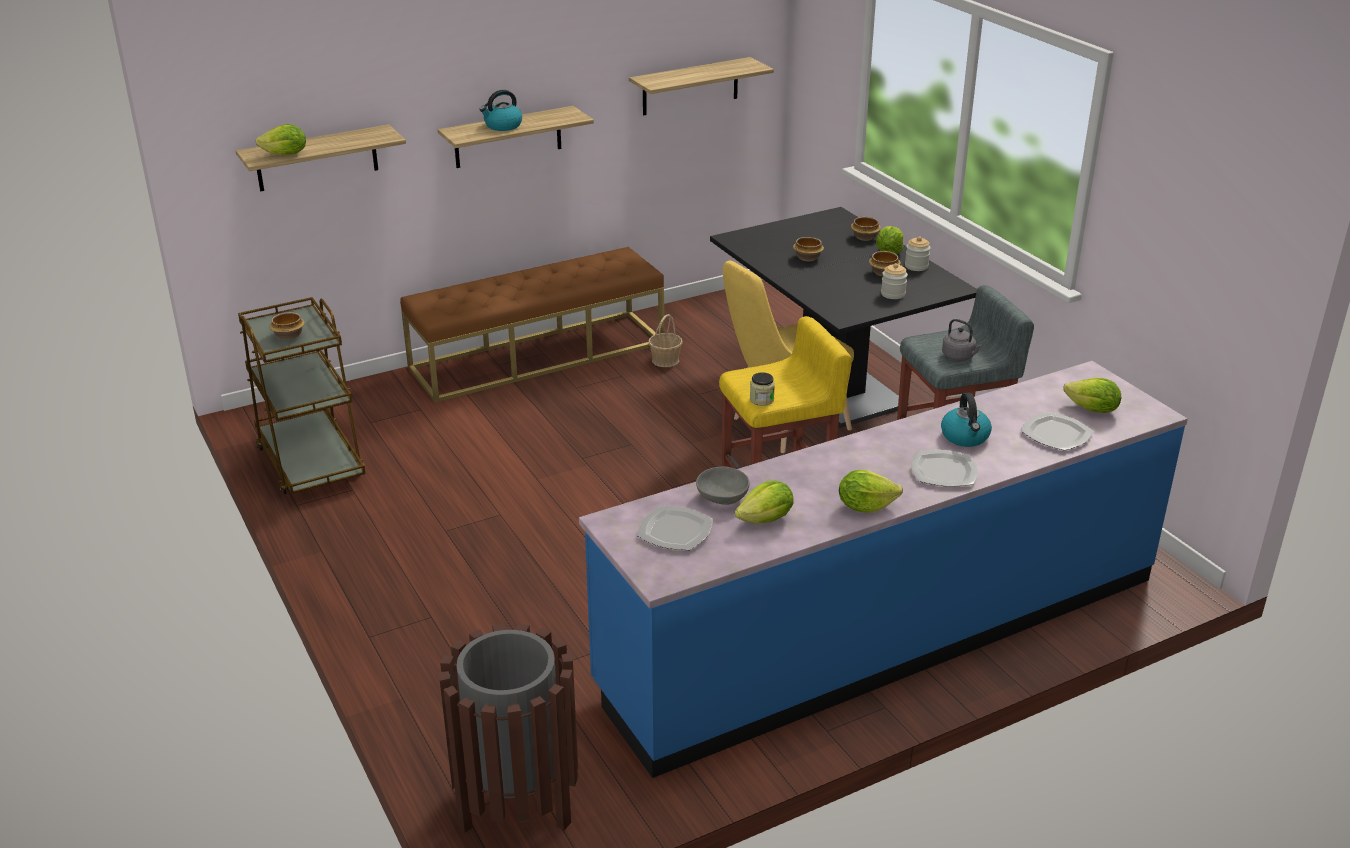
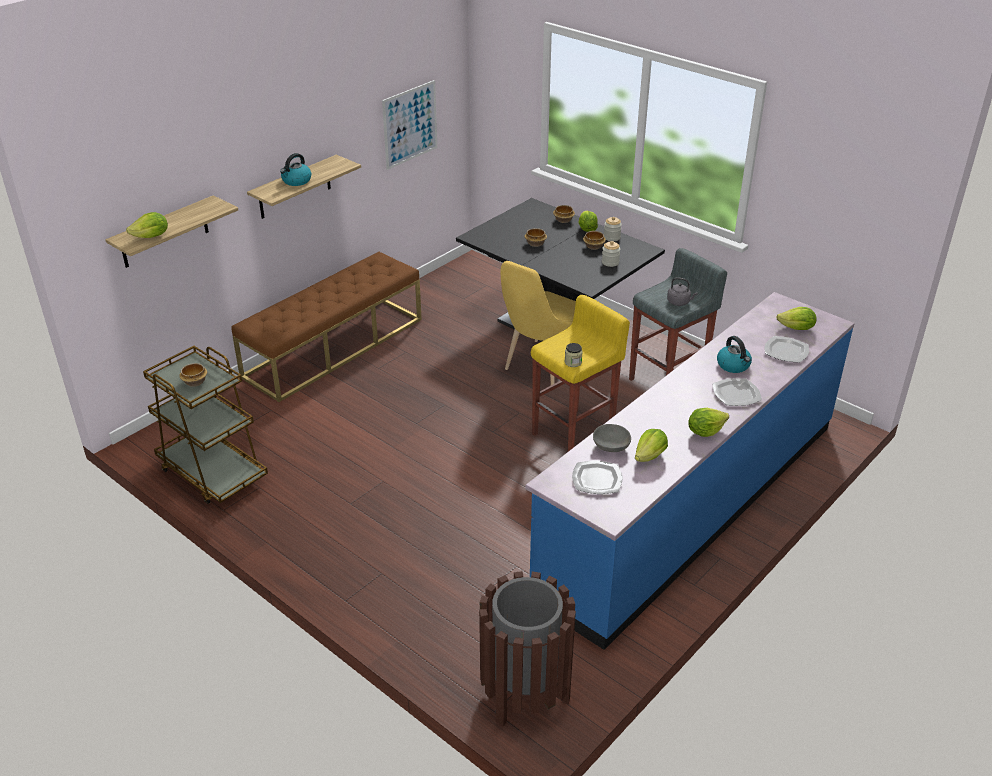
camera: 20 degrees left, 5 degrees up
shelf [629,57,774,115] -> picture [382,80,437,170]
basket [648,314,683,367] -> none

